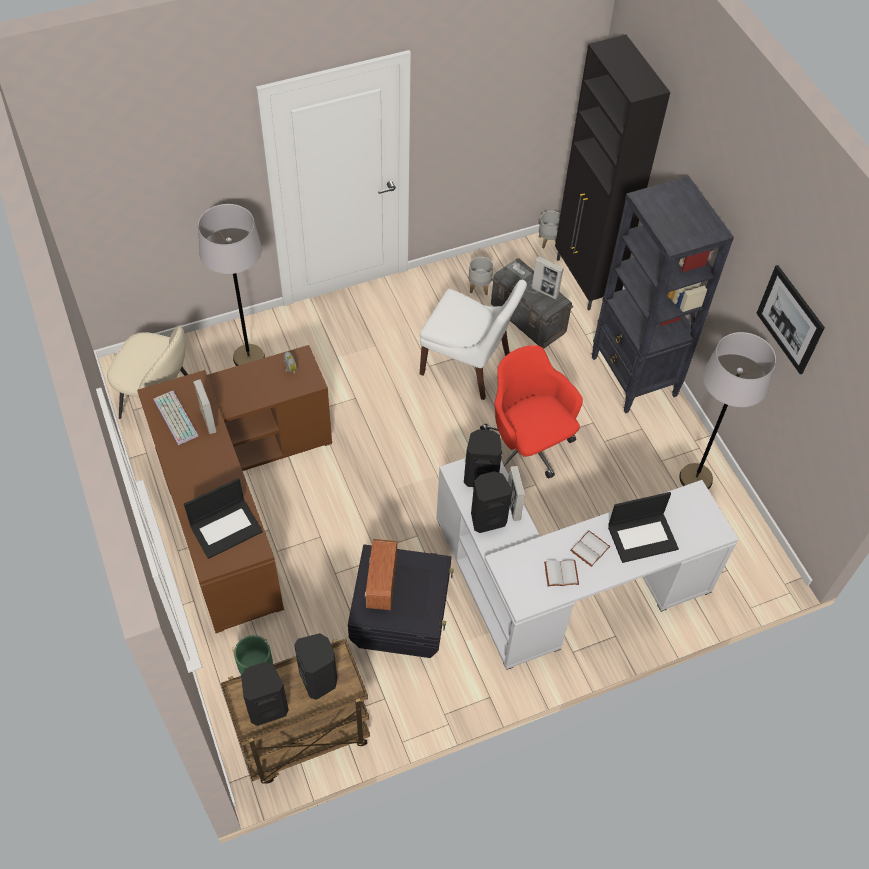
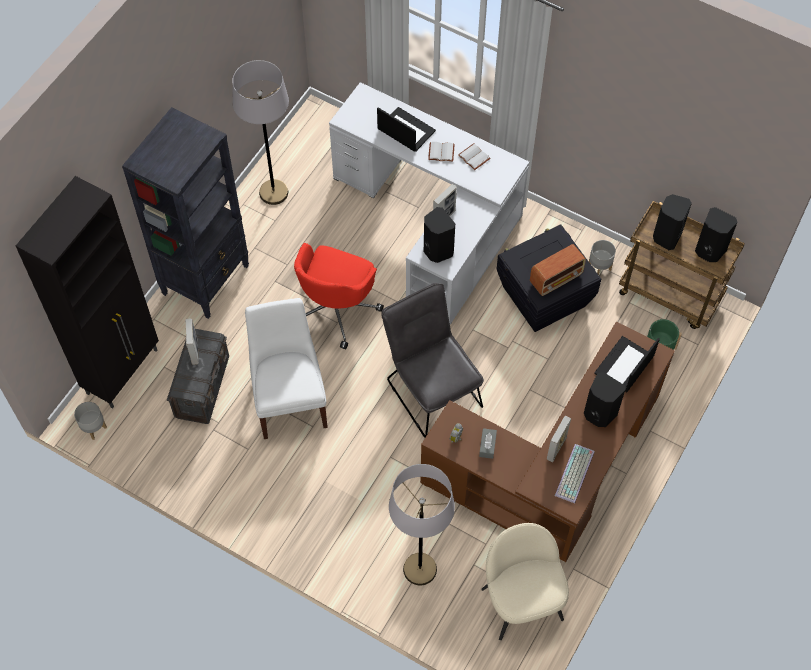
camera: 125 degrees left, 5 degrees up
laptop [184,478,263,559] -> laptop turned 75 degrees counterclockwise [594,336,660,392]
grey planter [469,257,494,295] -> grey planter moved to [589,240,616,275]
black speaker [471,471,512,533] -> black speaker moved to [584,372,625,427]
grey tissue box [505,260,532,283] -> grey tissue box moved to [479,428,497,459]
picture [756,265,825,374] -> none
none -> grey chair [381,283,484,438]

